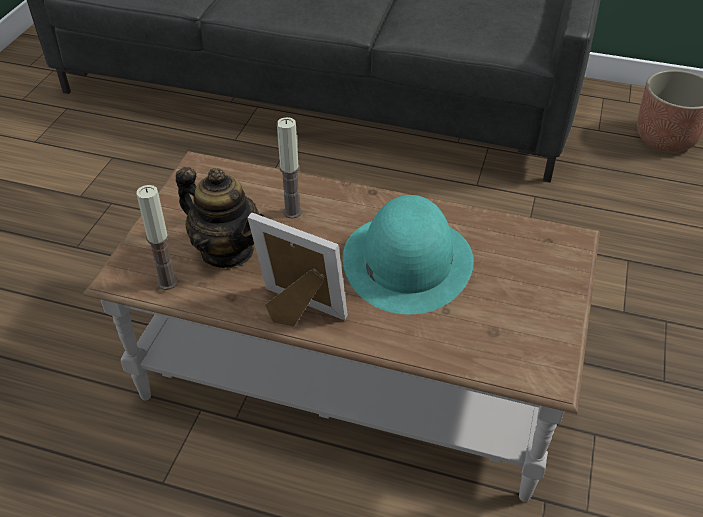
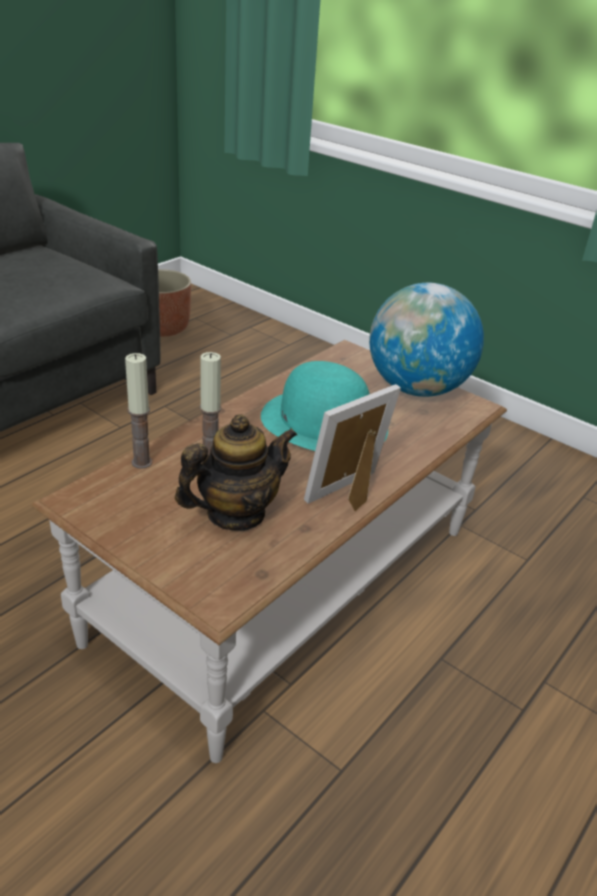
camera: 70 degrees left, 10 degrees down
candle [136,185,178,290] -> candle moved to [125,353,152,469]
none -> globe [369,283,484,397]

